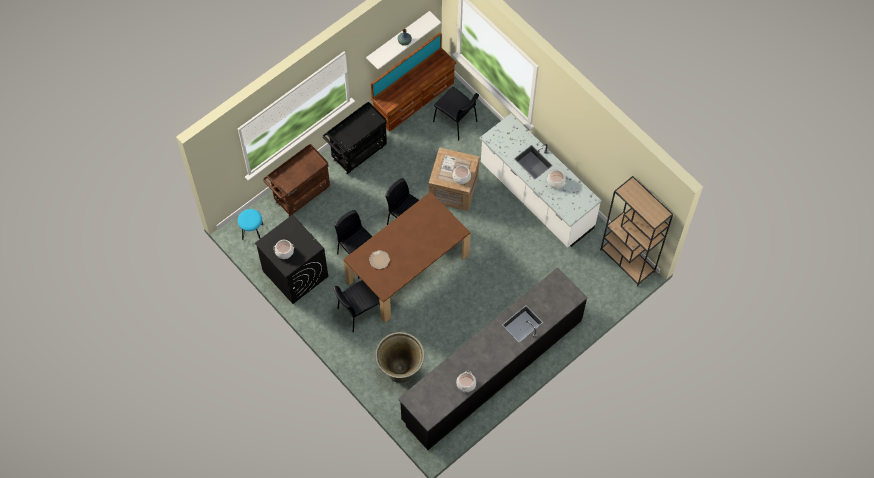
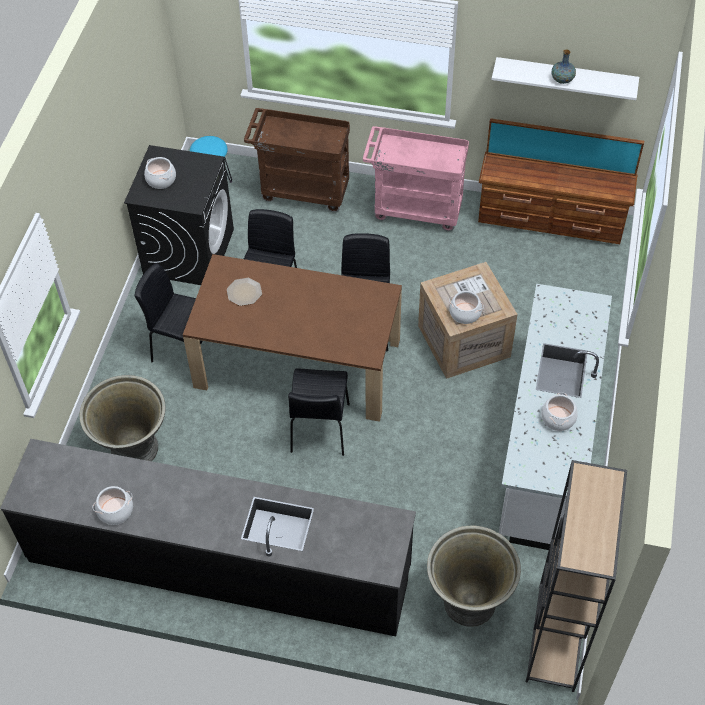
camera: 55 degrees right, 10 degrees down
black cart [323,102,387,174] -> pink cart [363,126,469,231]
black chair [433,87,479,140] -> black chair moved to [288,368,350,456]
none -> grey planter [427,526,521,627]

